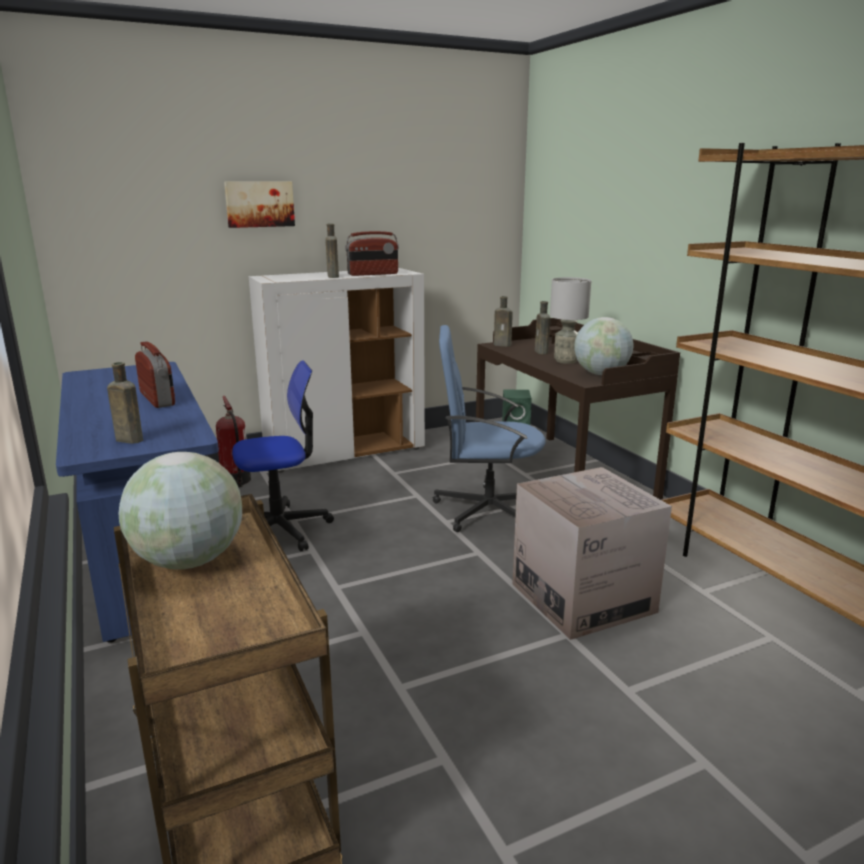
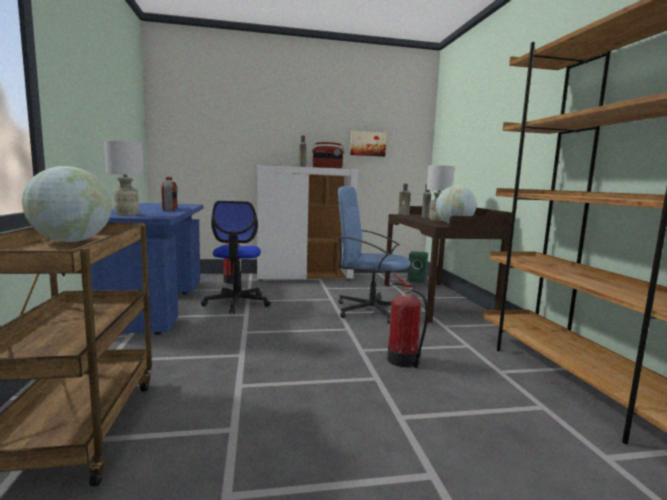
camera: 15 degrees right, 10 degrees down
brown bottle [107,362,143,444] -> grey table lamp [104,140,144,216]
picture [224,181,295,228] -> picture moved to [350,131,387,157]
office chair [232,360,334,551] -> office chair turned 90 degrees clockwise [201,201,271,314]
cardboard box [512,467,672,640] -> fire extinguisher [387,274,428,368]

